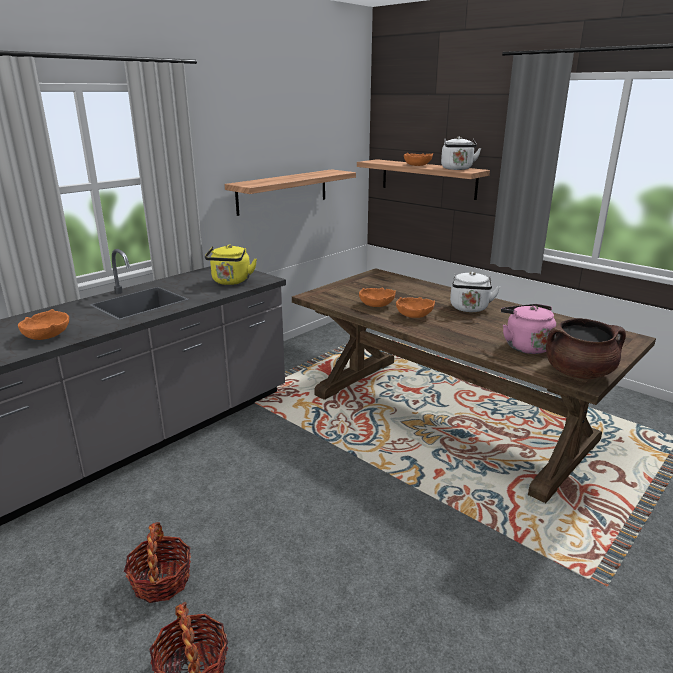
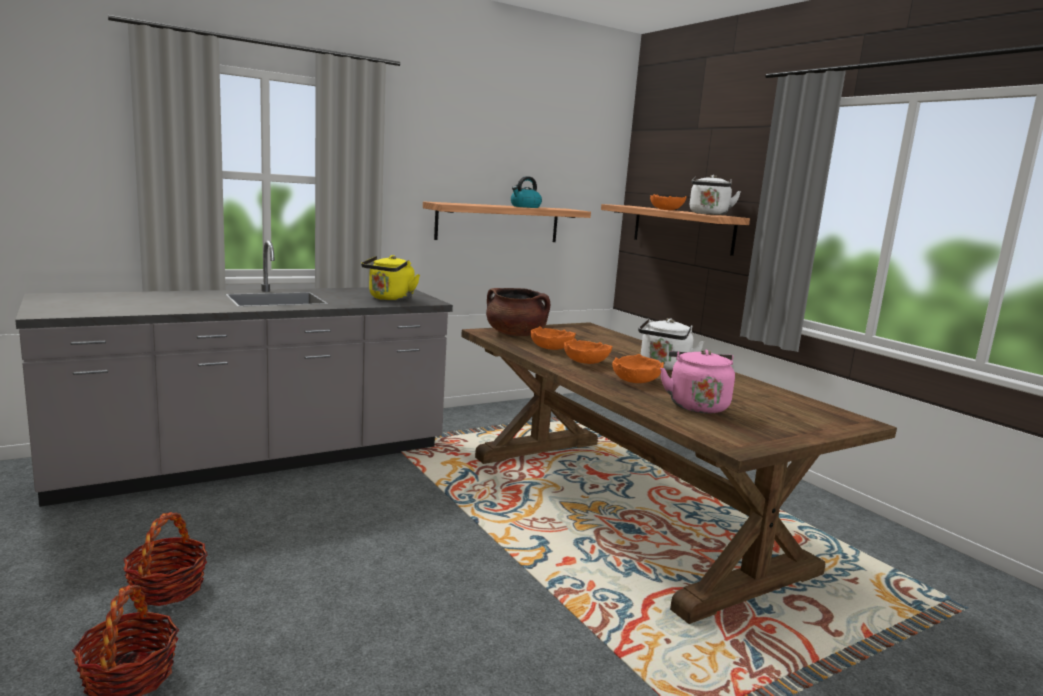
camera: 15 degrees right, 10 degrees down
orange bowl [18,309,69,340] -> orange bowl moved to [612,354,664,383]
brown cooking pot [546,318,626,379] -> brown cooking pot moved to [486,288,550,336]
none -> kettle [511,176,542,208]

